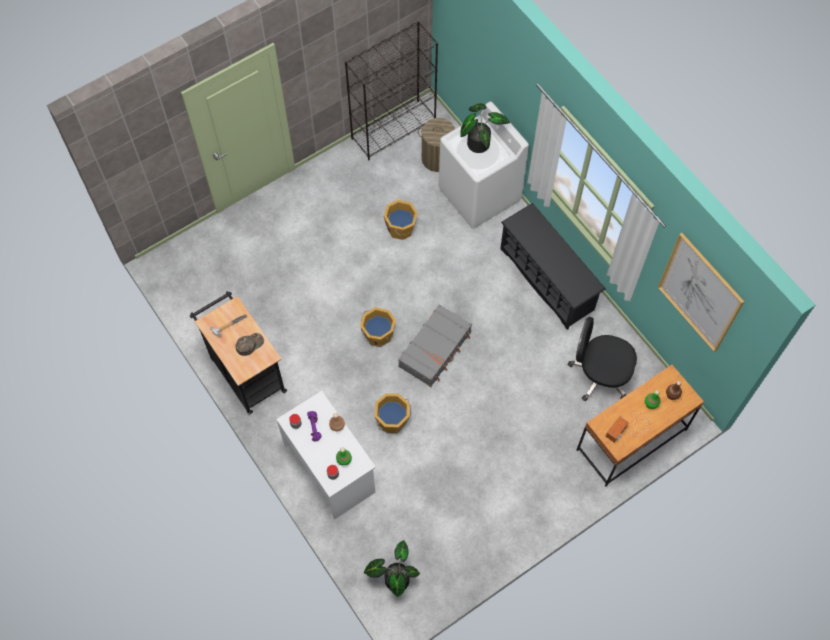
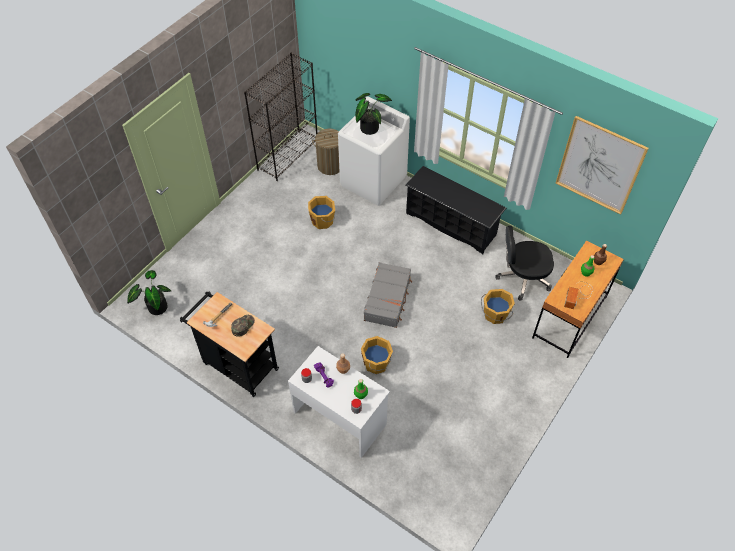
camera: 20 degrees left, 10 degrees down
orange bucket [360,307,396,347] -> orange bucket moved to [481,289,515,324]
potted plant [364,540,420,597] -> potted plant moved to [127,270,172,315]

